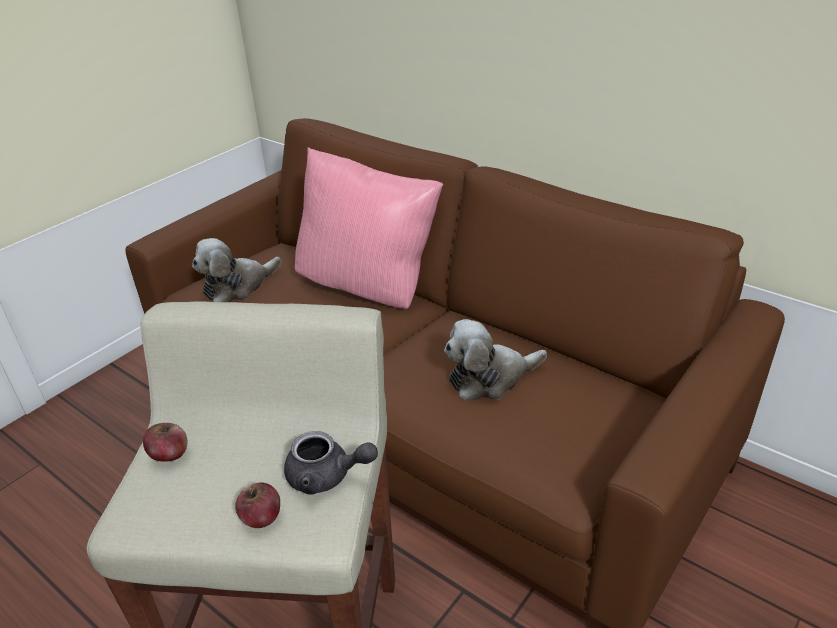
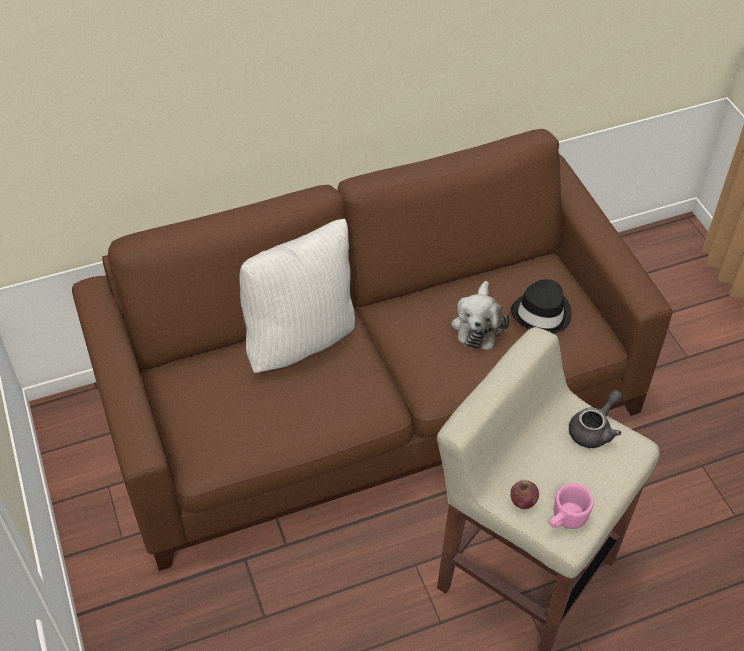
camera: 60 degrees left, 15 degrees up
plush toy [192,238,281,302] -> none
apple [235,482,280,528] -> none
pink pillow [295,147,443,309] -> white pillow [239,219,355,373]
none -> black hat [511,279,572,333]
none -> pink mug [549,483,594,529]

